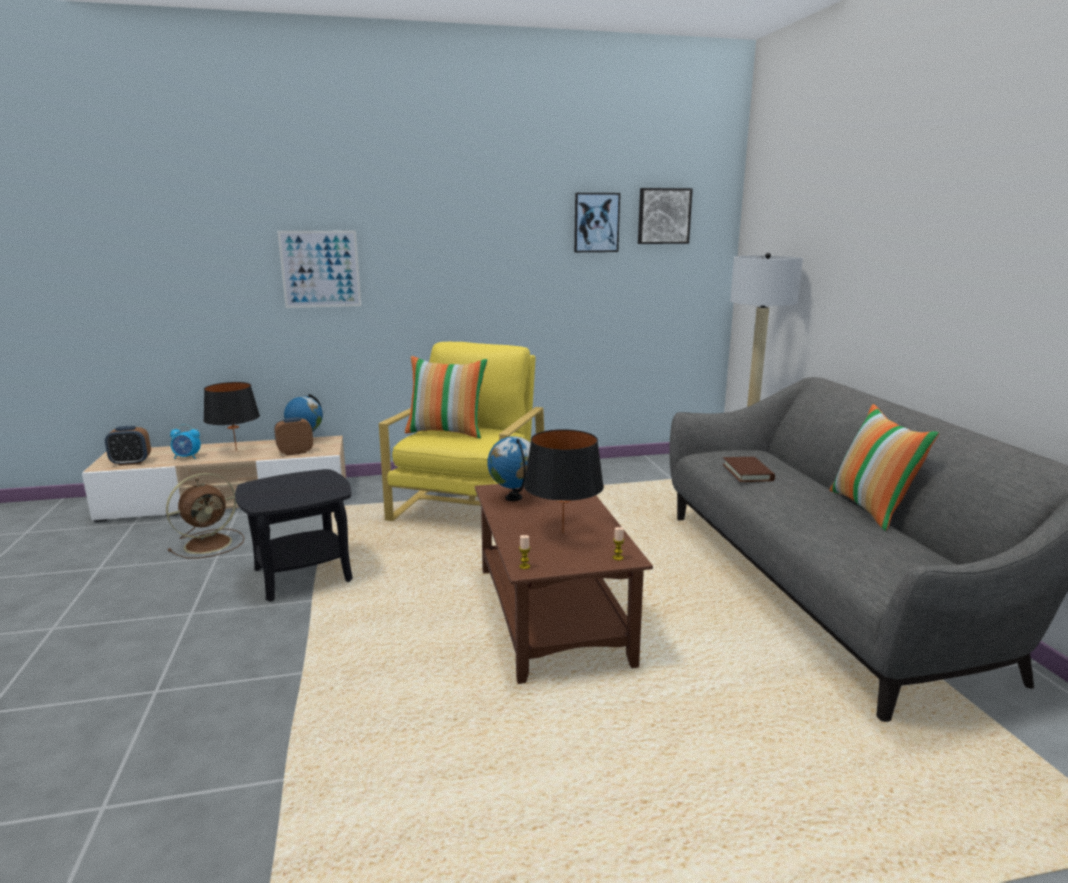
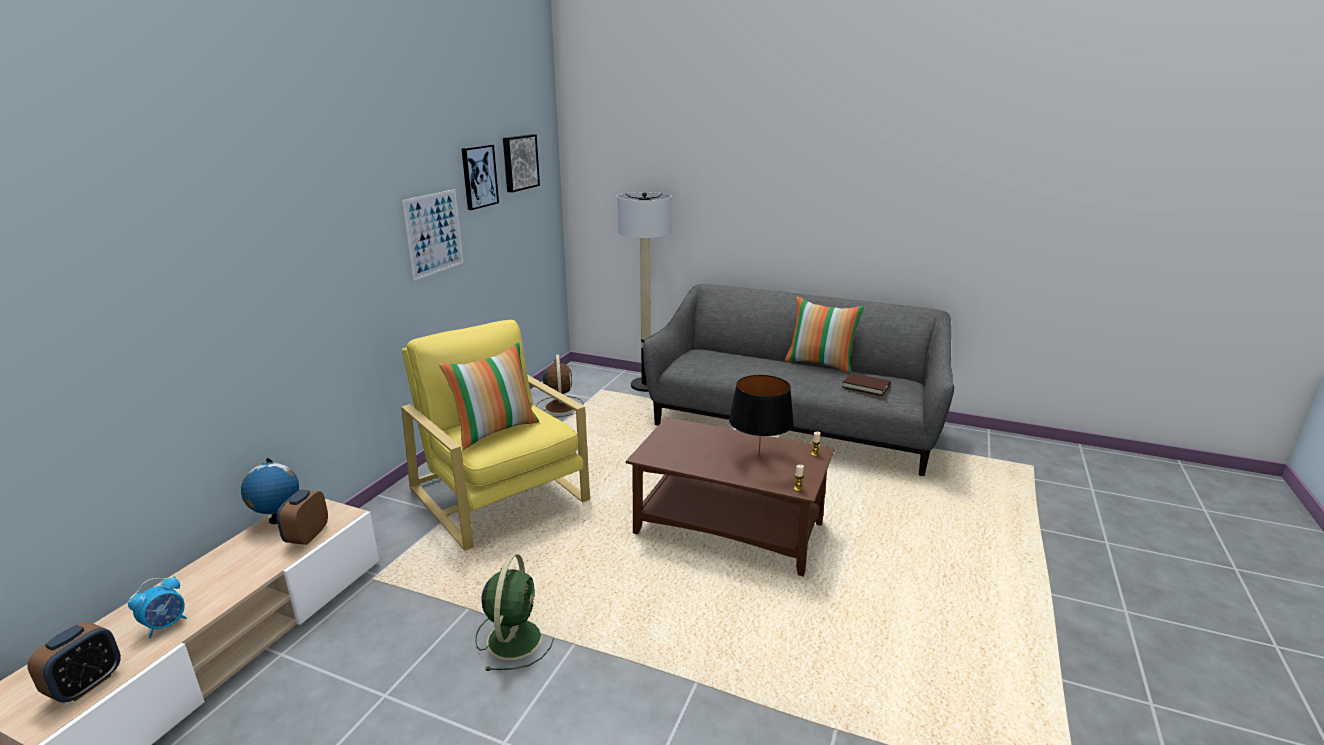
camera: 55 degrees left, 5 degrees up
brown fan [166,473,244,558] -> brown fan moved to [537,354,584,417]
black table lamp [203,382,260,451] -> none
black side table [235,469,353,602] -> green fan [475,554,554,671]
picture [277,231,362,308] -> picture moved to [402,189,463,281]
globe [487,436,531,501] -> none
brown book [722,457,775,482] -> brown book moved to [842,373,891,396]

